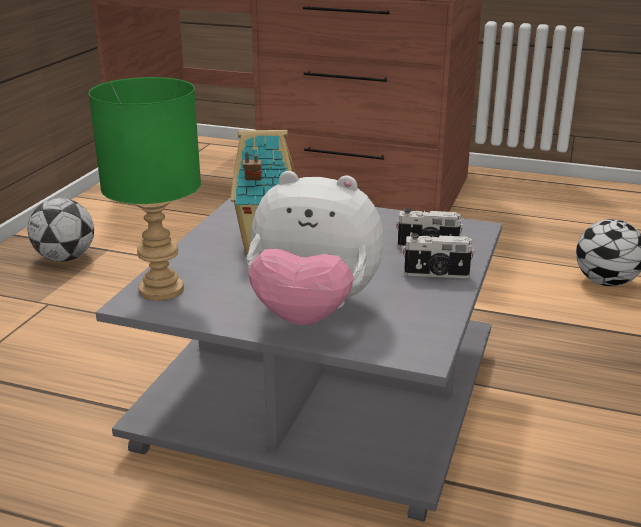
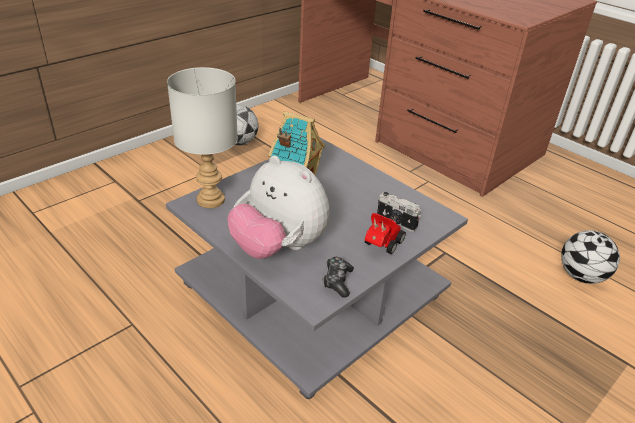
camera: 25 degrees right, 10 degrees up
green table lamp [88,77,201,301] -> grey table lamp [167,67,238,208]
camera [403,233,474,278] -> toy car [365,213,406,254]
none -> game controller [322,257,354,298]

